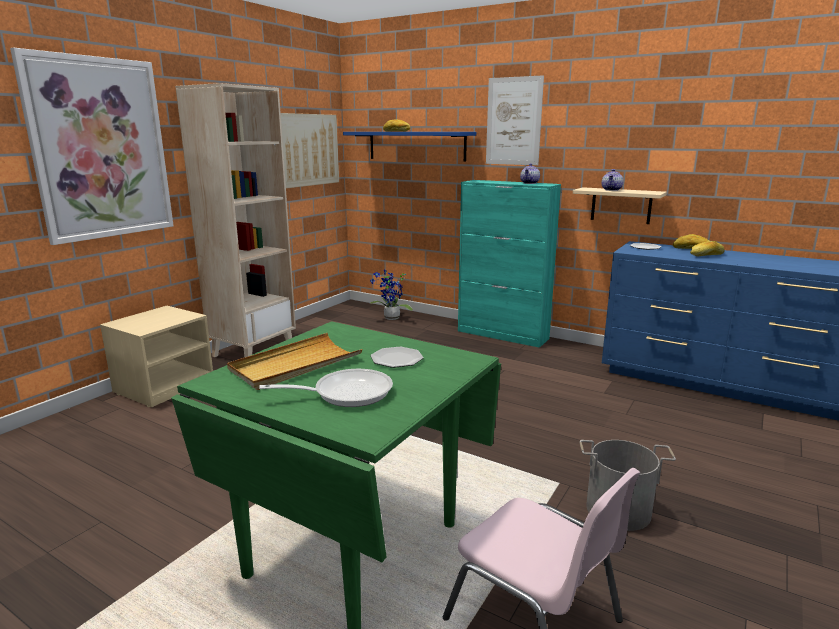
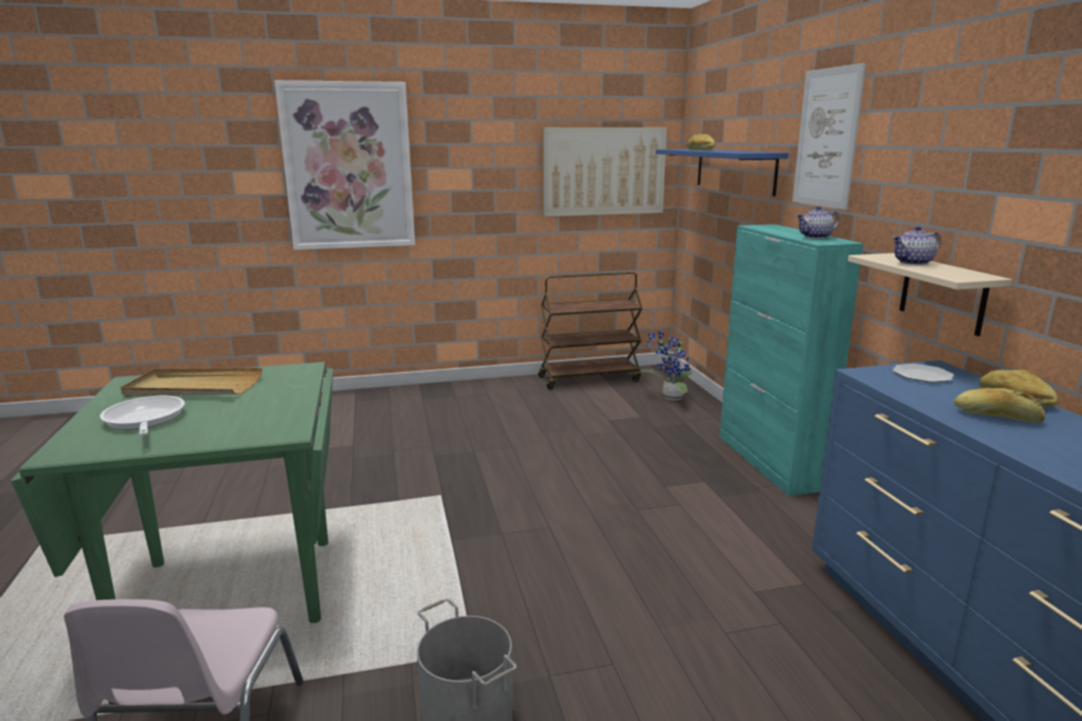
camera: 45 degrees right, 0 degrees up
beige nightstand [100,306,213,407] -> none
beige bookcase [175,83,296,358] -> none
frying pan [259,369,393,407] -> frying pan turned 150 degrees counterclockwise [100,396,185,435]
plate [371,347,423,368] -> none
none -> brown cart [538,272,643,389]

